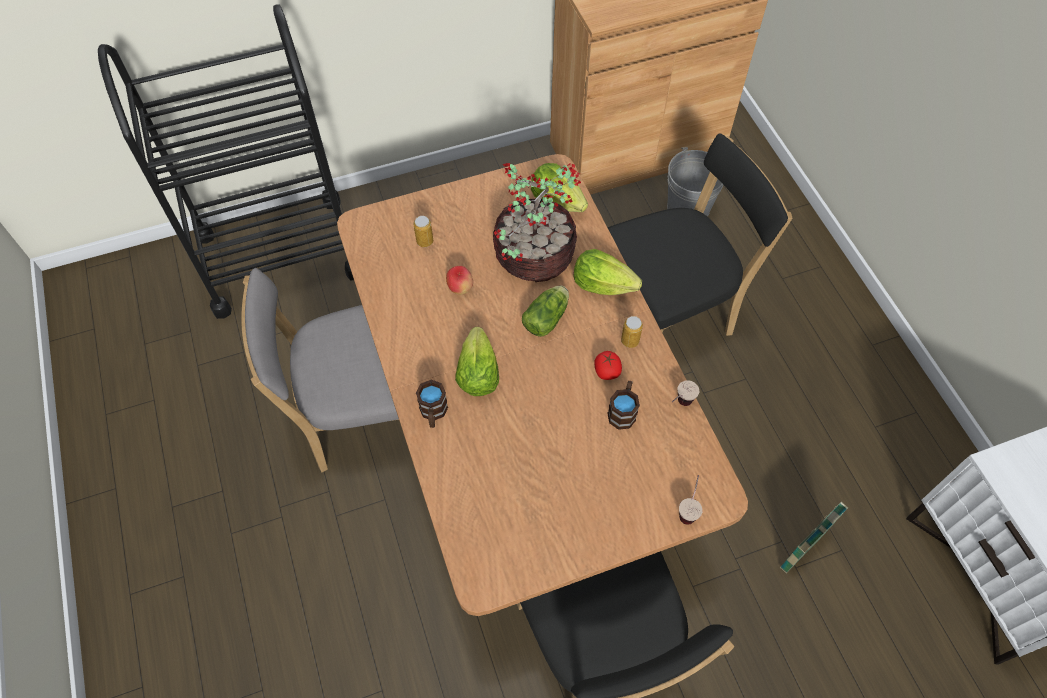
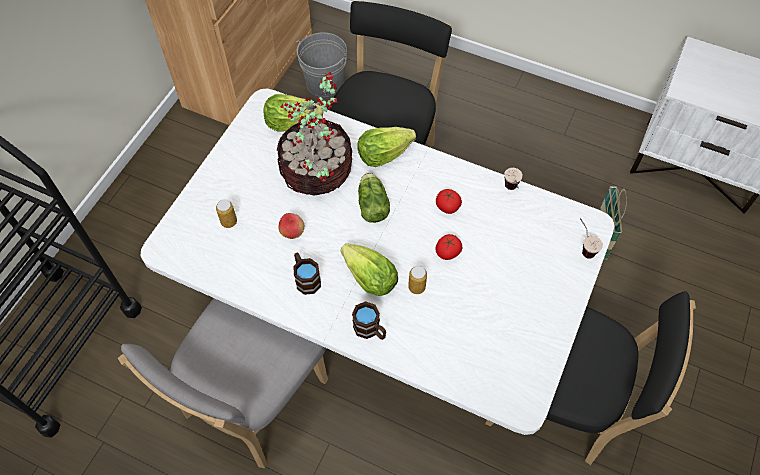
camera: 45 degrees left, 0 degrees up
brown dining table [337,154,748,616] -> white dining table [141,89,615,435]
brown mug [608,381,640,430] -> brown mug moved to [293,252,321,295]
can [621,316,643,348] -> can moved to [408,266,427,294]
none -> tomato [435,234,462,260]

